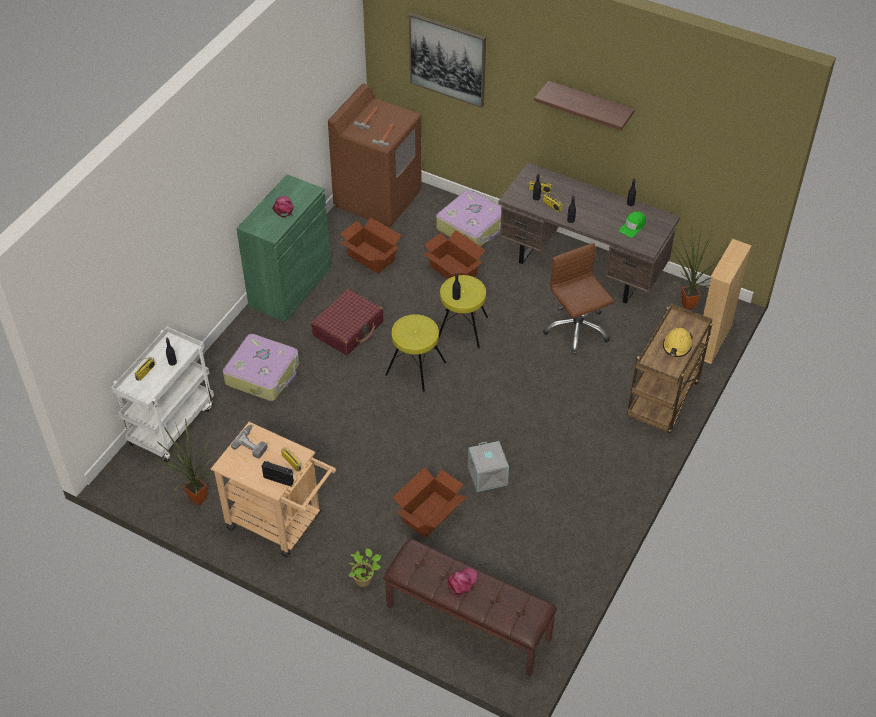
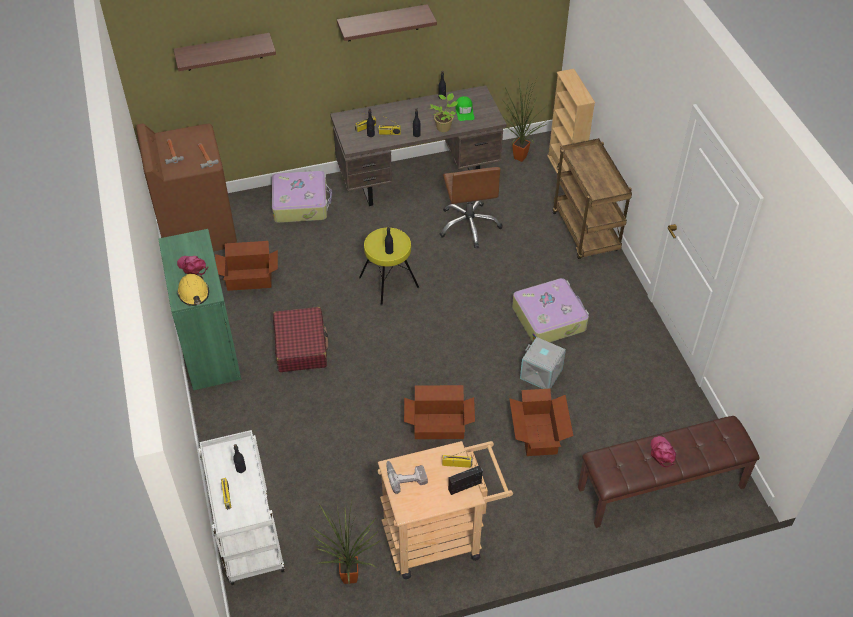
camera: 45 degrees left, 0 degrees up
suitcase [223,334,299,401] -> suitcase moved to [512,278,589,342]
potted plant [349,548,381,587] -> potted plant moved to [430,93,458,132]
yellow stool [385,314,446,393] -> none
picture [409,13,486,108] -> shelf [173,33,276,71]
cardboard box [422,230,485,279] -> cardboard box moved to [404,385,475,439]
brown office chair [543,243,614,355] -> brown office chair turned 120 degrees counterclockwise [440,167,503,248]
yellow hard hat [663,328,693,357] -> yellow hard hat moved to [177,274,209,306]

